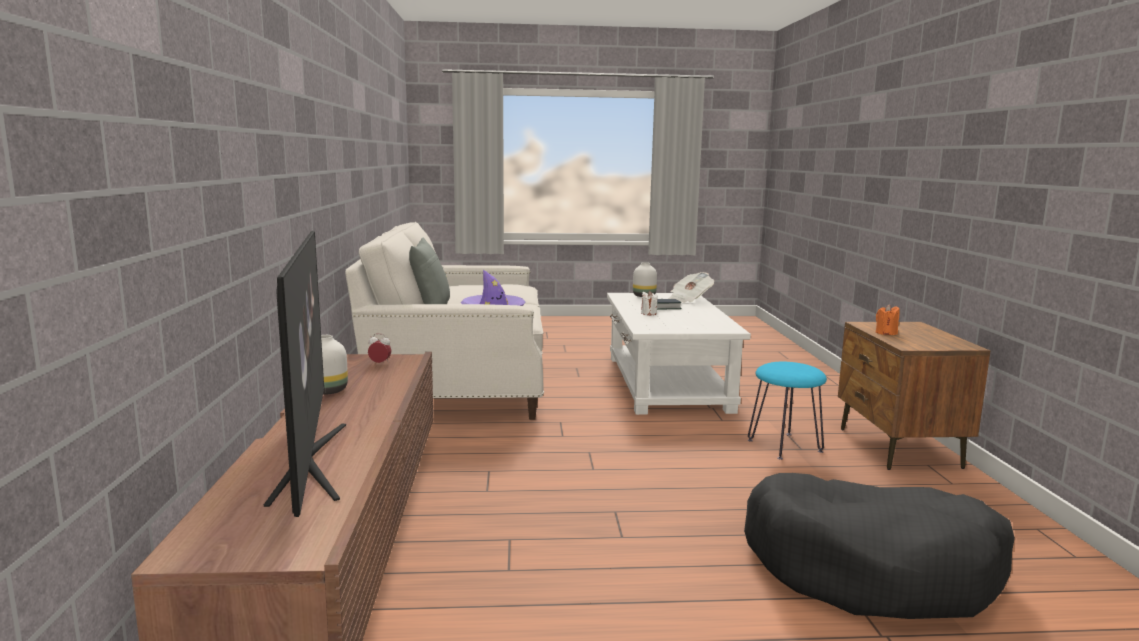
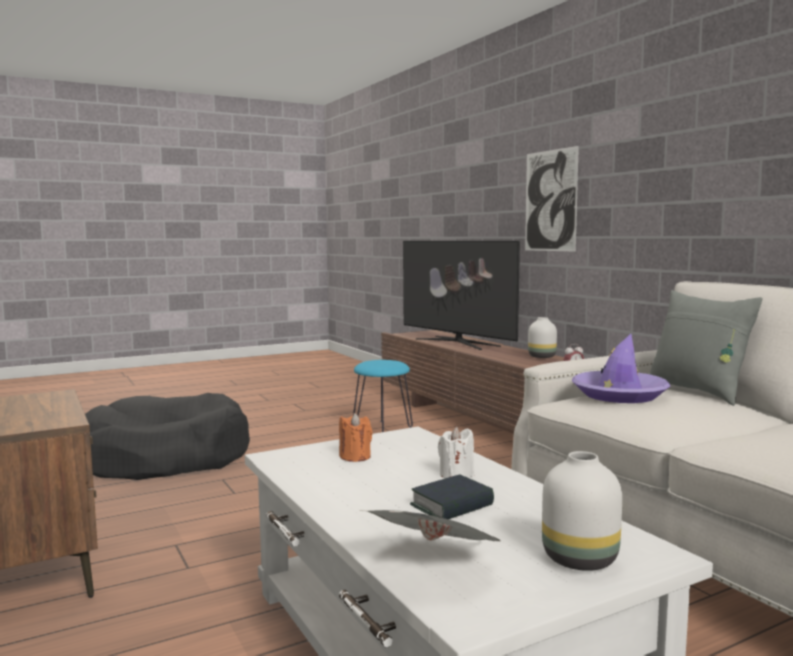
camera: 155 degrees right, 5 degrees down
turquoise stool [748,362,827,460] -> turquoise stool moved to [353,360,413,432]
orange candle [876,304,900,335] -> orange candle moved to [339,413,373,462]
none -> picture [525,146,579,252]

